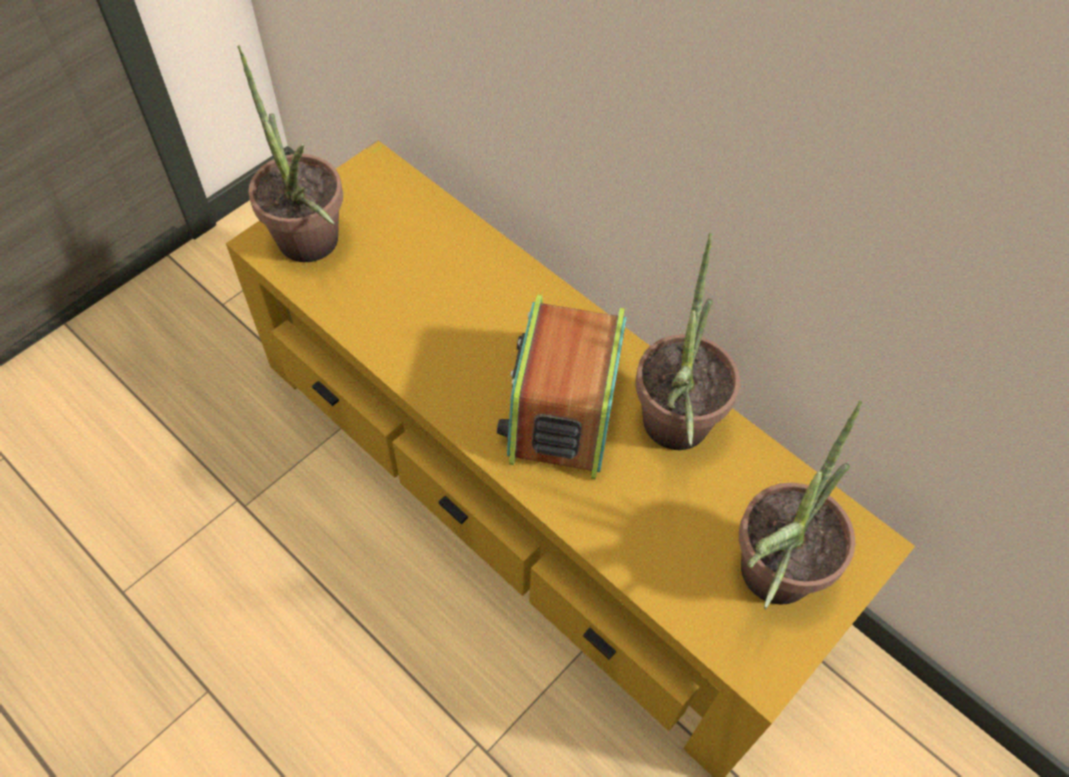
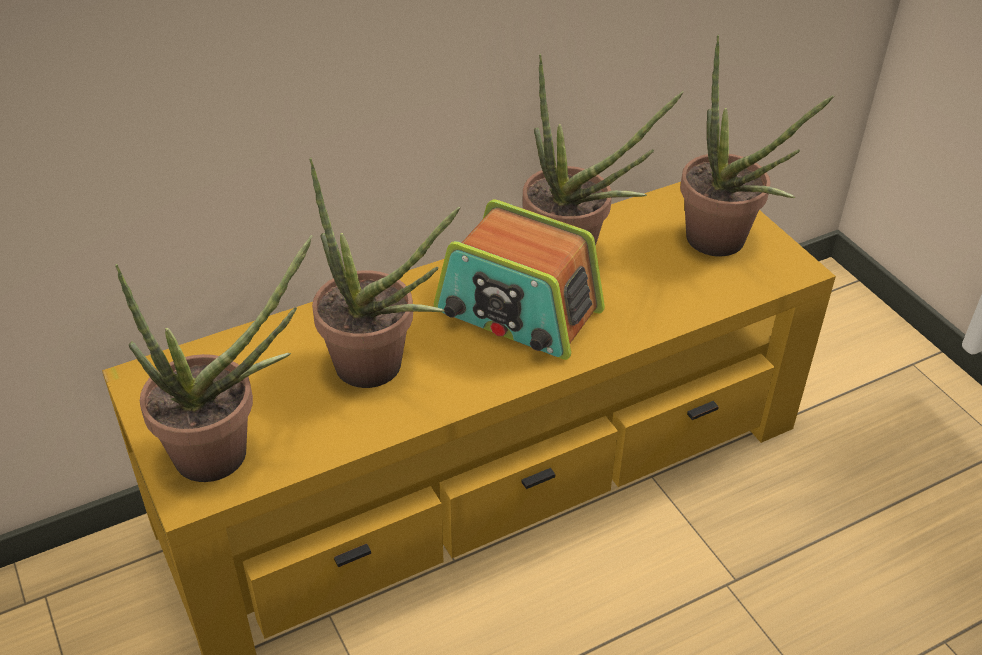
camera: 70 degrees left, 15 degrees down
none -> potted plant [309,158,461,388]

